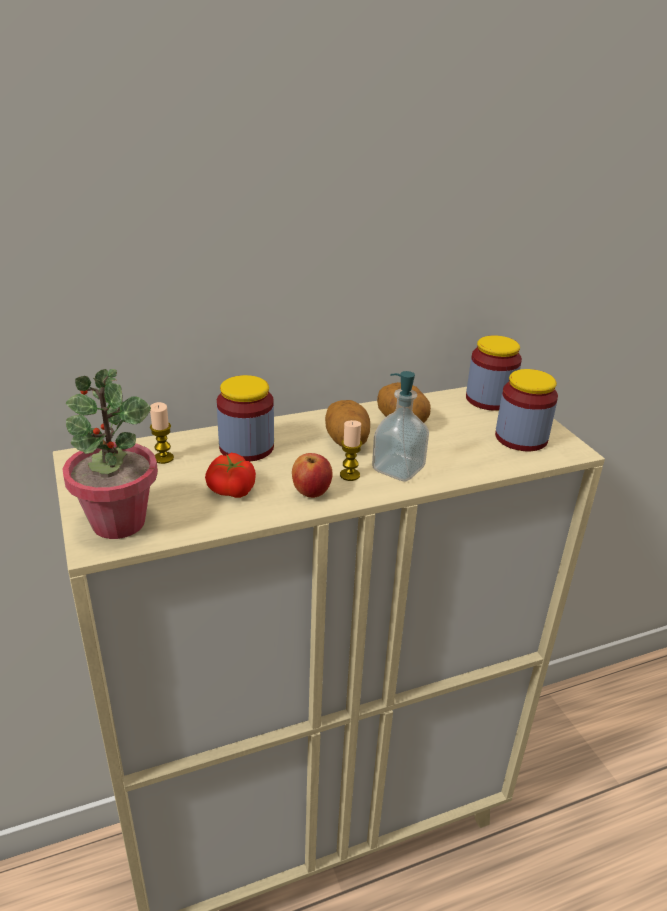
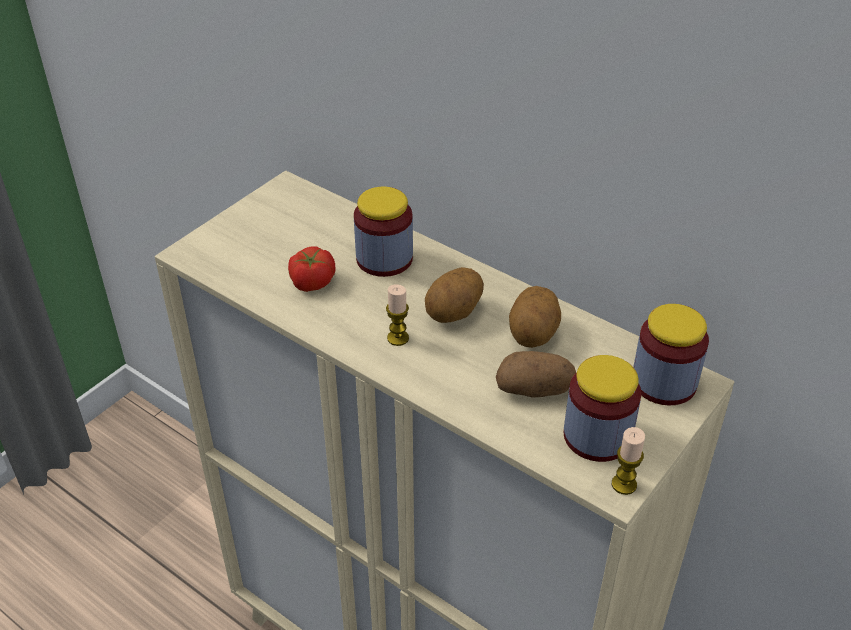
camera: 60 degrees right, 10 degrees up
potted plant [63,369,158,539] -> none
candle [150,402,174,464] -> candle moved to [612,427,645,495]
apple [292,453,332,498] -> none
soap dispenser [372,371,429,482] -> none
none -> potato [496,351,576,398]

